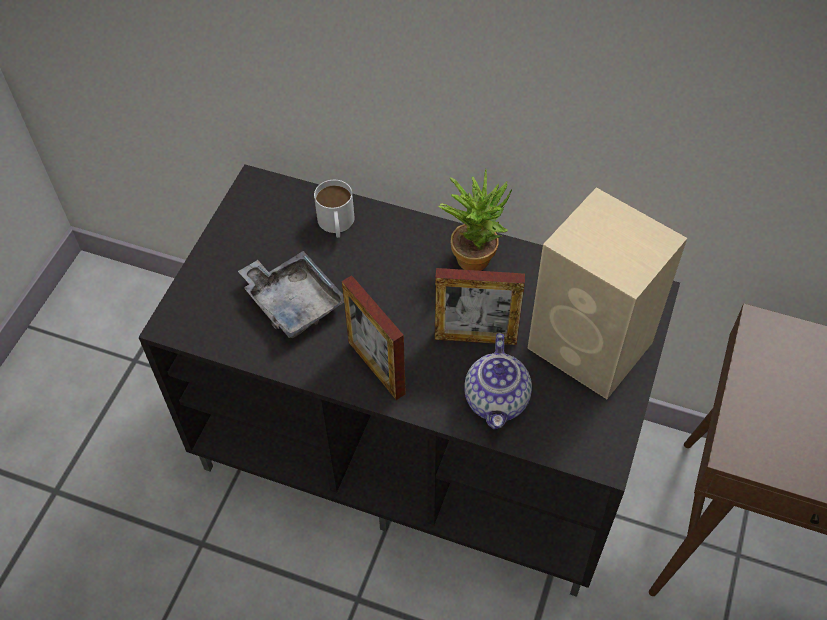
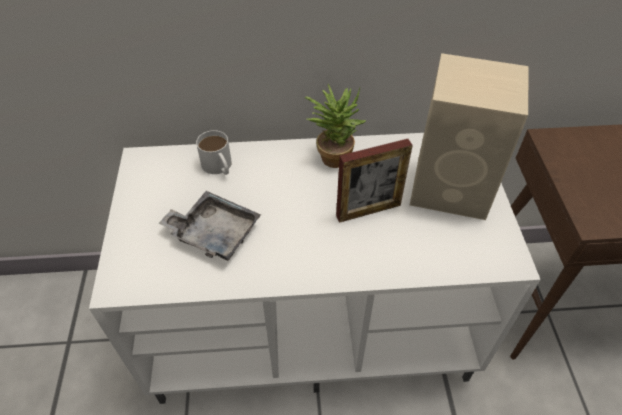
camera: 25 degrees left, 5 degrees down
black tv stand [138,164,680,597] -> white tv stand [89,133,541,404]
picture frame [342,275,406,400] -> none
teapot [464,333,532,429] -> none

